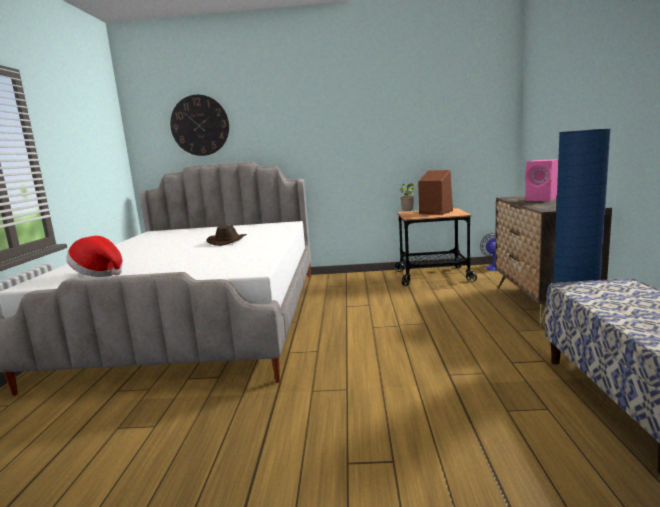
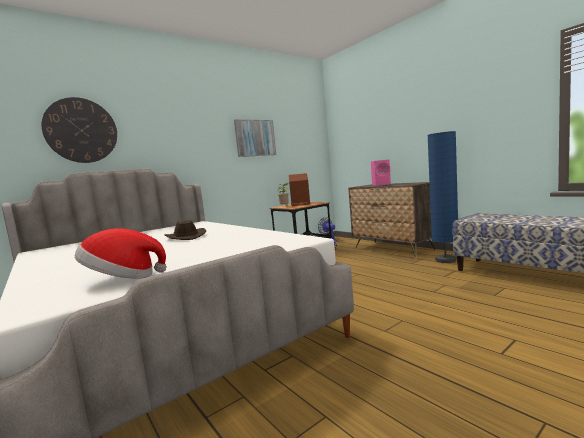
camera: 40 degrees left, 5 degrees down
none -> picture [234,119,276,157]

